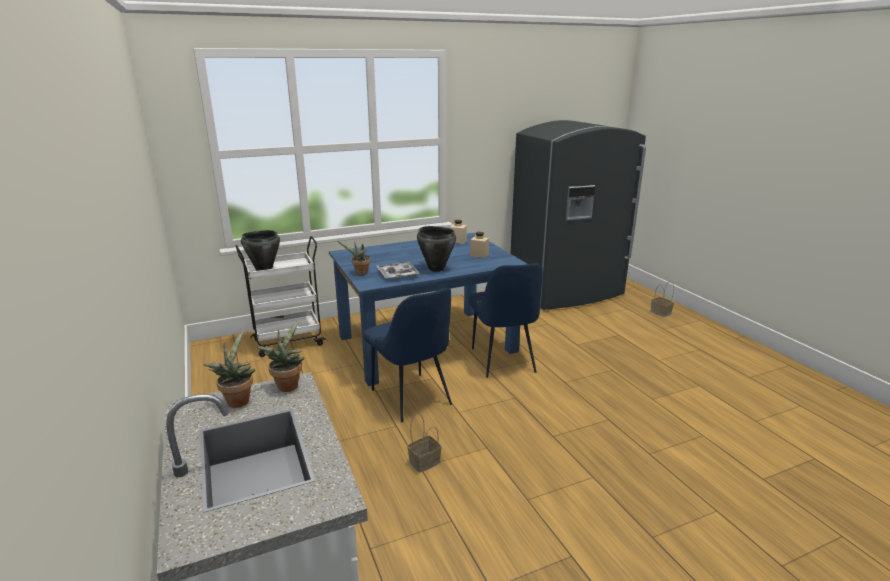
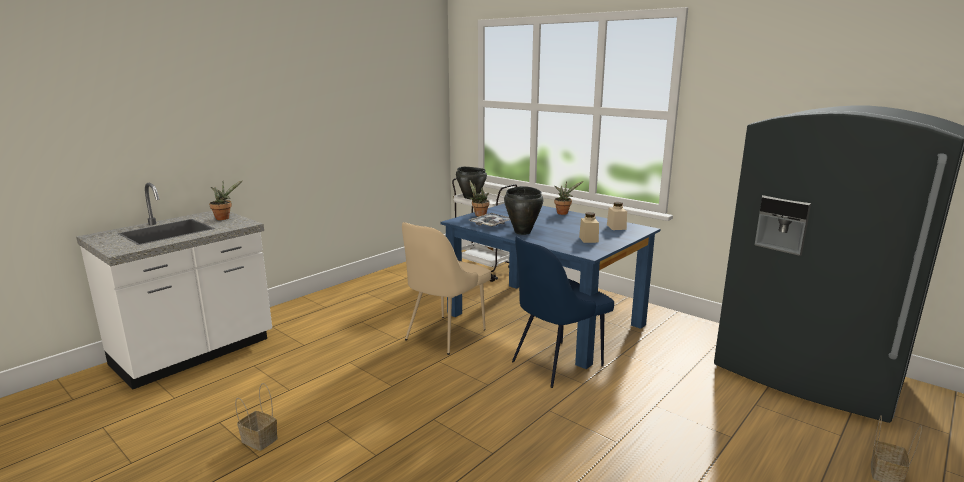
camera: 65 degrees right, 5 degrees down
potted plant [256,319,304,392] -> potted plant moved to [554,181,583,215]
blue chair [364,288,452,422] -> beige chair [402,222,491,355]
basket [407,413,441,473] -> basket moved to [235,383,278,451]

